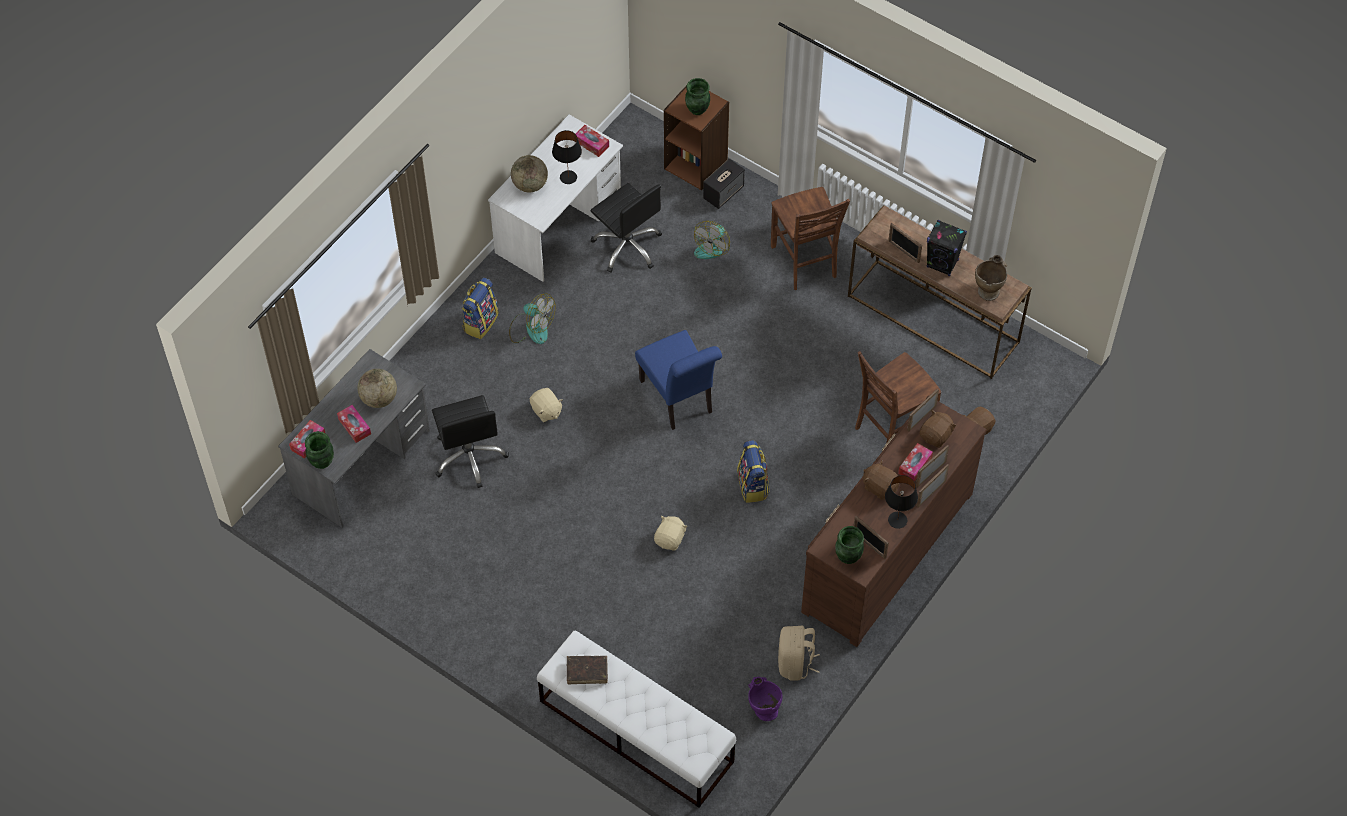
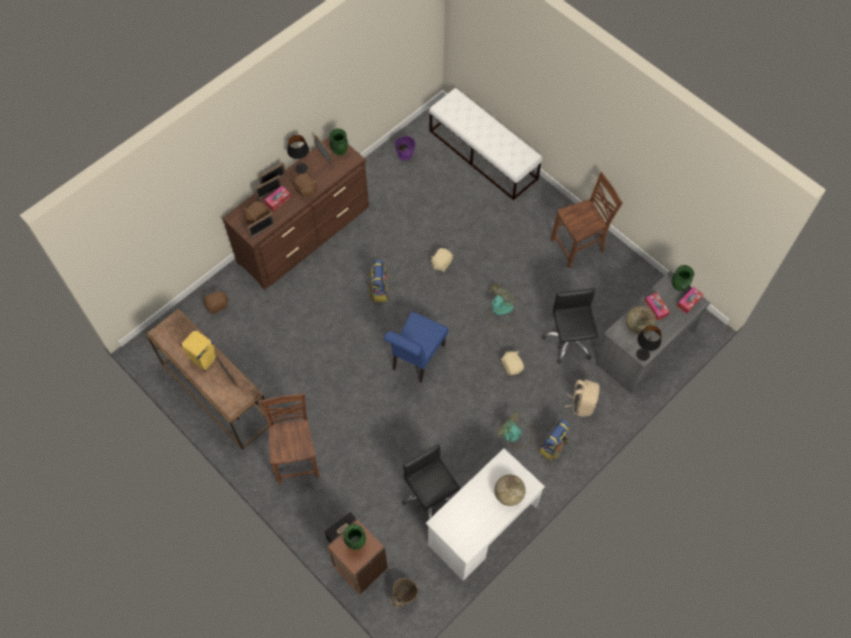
camera: 170 degrees left, 5 degrees up
black table lamp [552,130,582,184] -> black table lamp moved to [636,325,661,361]
brown book [567,656,608,684] -> none
tissue box [576,125,609,157] -> none
blue chair [635,330,722,430] -> blue chair turned 135 degrees counterclockwise [384,311,448,383]
fan [694,221,730,259] -> fan moved to [486,284,515,326]
beige backpack [778,626,820,681] -> beige backpack moved to [565,380,600,417]
brown chair [855,351,941,443] -> brown chair moved to [551,172,623,268]
black speaker [926,220,967,276] -> yellow speaker [180,329,217,371]
beige vase [975,255,1007,301] -> beige vase moved to [390,578,418,607]

